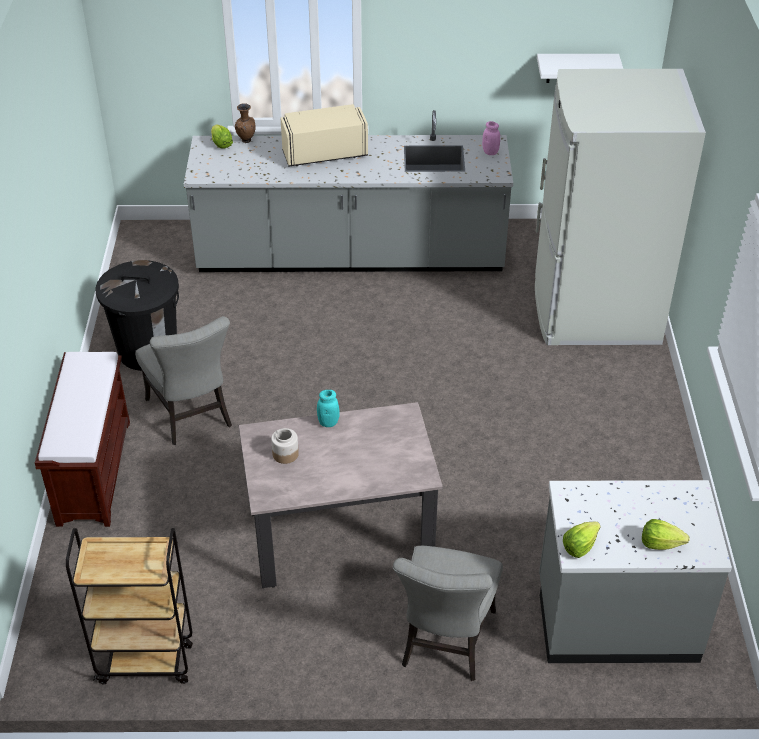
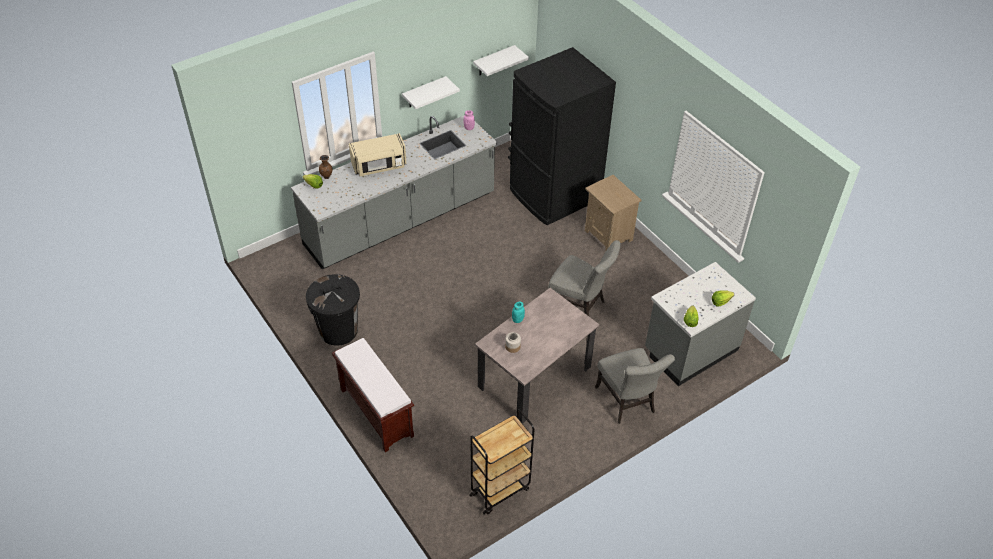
camera: 35 degrees left, 5 degrees up
grey chair [135,316,232,445] -> grey chair moved to [548,240,621,316]
beige microwave [280,104,368,167] -> beige microwave turned 150 degrees counterclockwise [349,133,406,176]
white fridge [535,69,706,345] -> black fridge [508,47,616,225]
none -> white shelf [402,76,460,109]
none -> beige nightstand [585,175,642,251]

